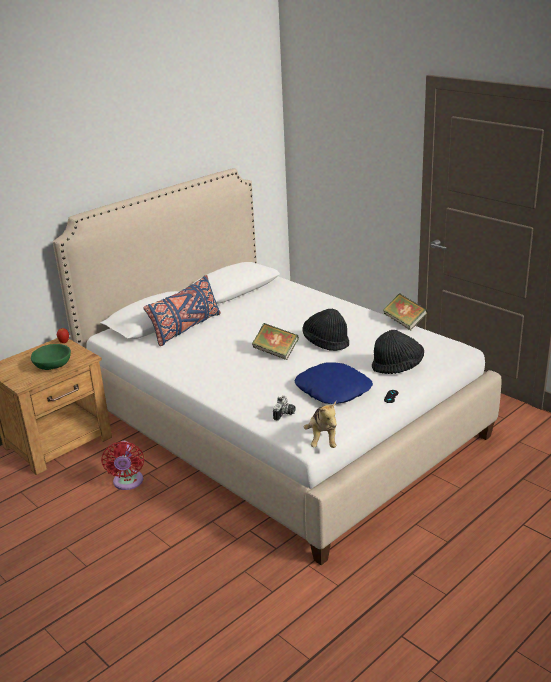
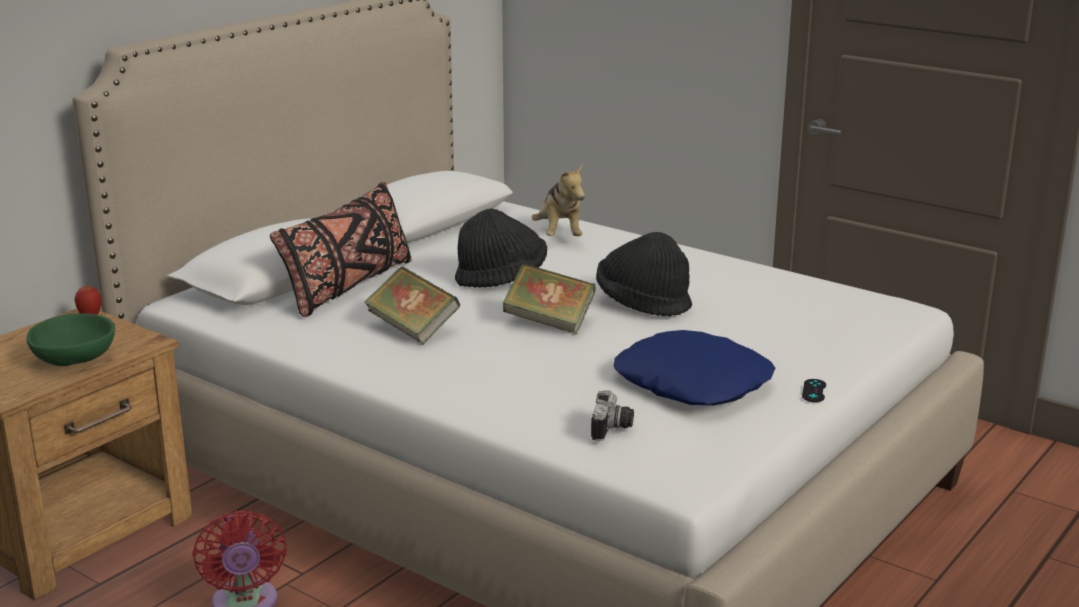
camera: 10 degrees left, 5 degrees down
blue pillow [143,275,221,346] -> black pillow [270,181,412,317]
plush toy [304,401,337,448] -> plush toy moved to [532,164,585,236]
black hat [372,330,424,374] -> black hat moved to [455,208,547,288]
book [383,294,428,331] -> book moved to [364,266,460,344]

